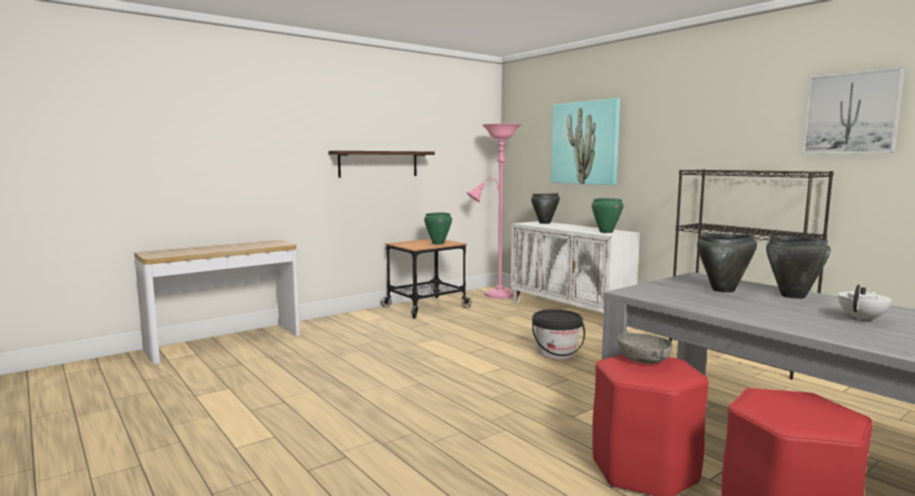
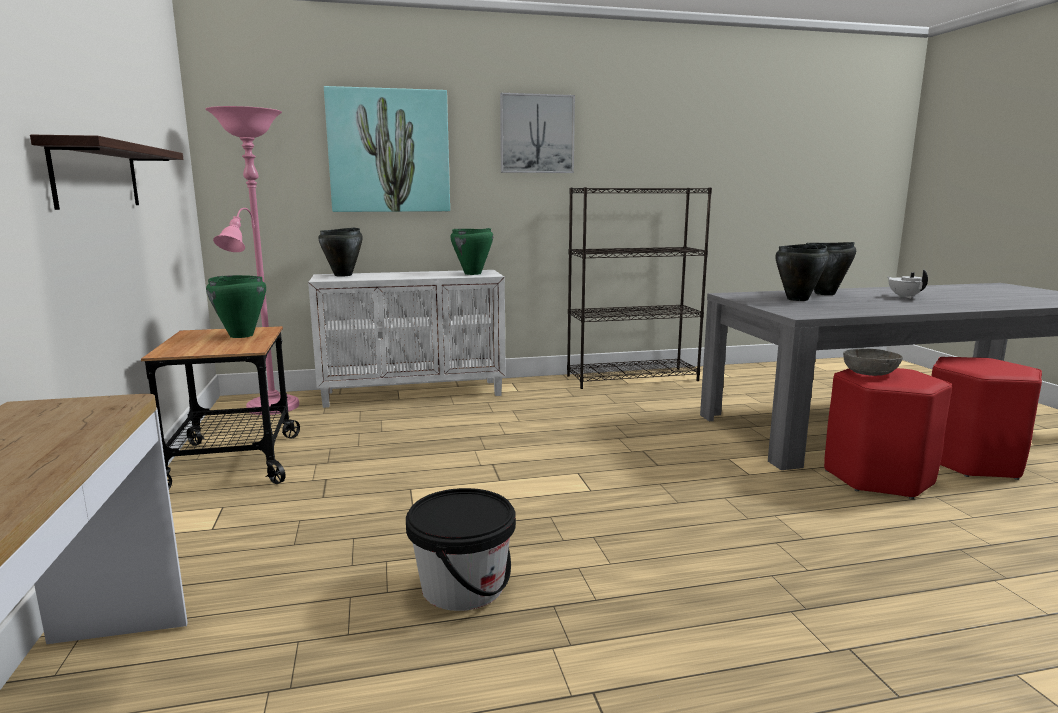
camera: 65 degrees left, 5 degrees up
black bucket [532,310,585,359] -> black bucket moved to [406,488,516,611]
picture [802,67,904,154] -> picture moved to [500,93,575,173]

